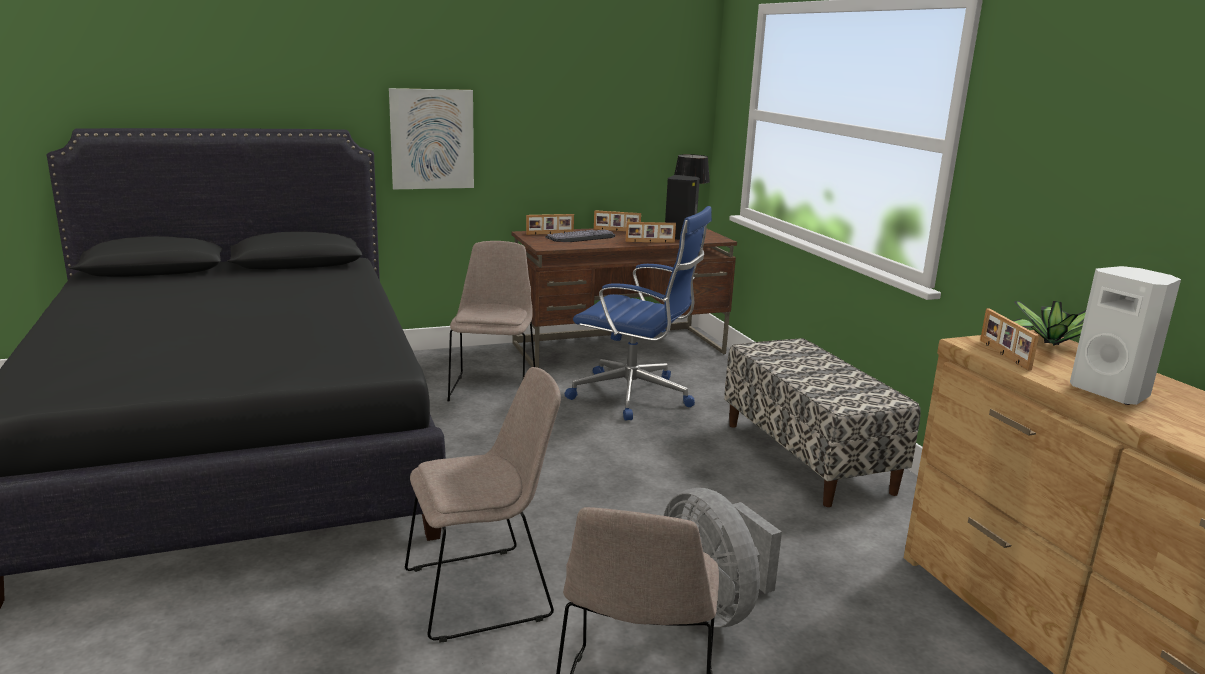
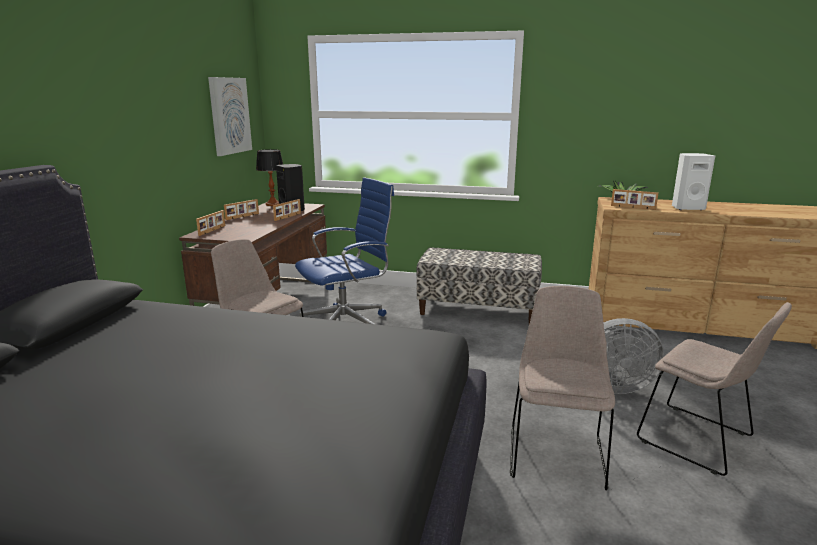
camera: 55 degrees left, 0 degrees up
picture [389,88,474,189] -> picture moved to [208,77,252,156]
keyboard [545,229,615,242] -> none

